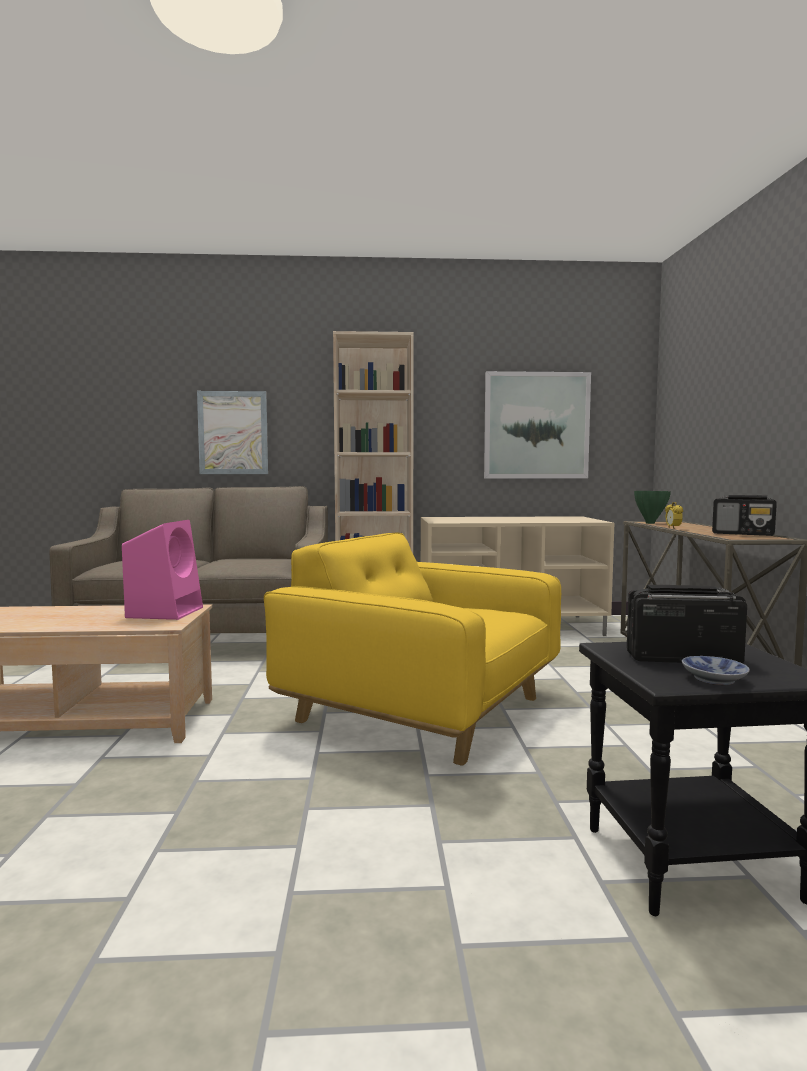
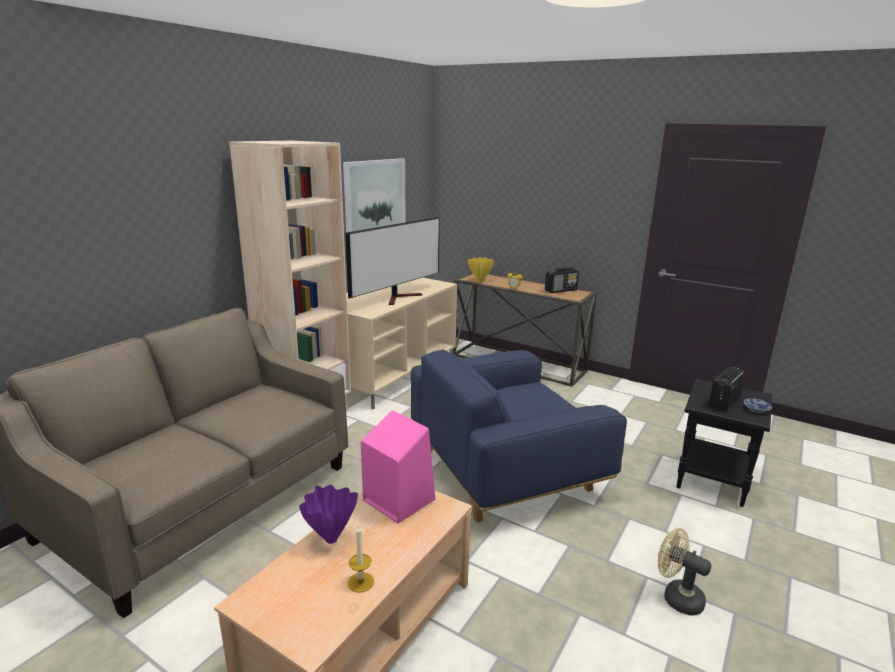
camera: 55 degrees left, 15 degrees up
picture [197,391,268,474] -> none
yellow armchair [264,533,561,766] -> blue armchair [411,349,627,523]
green vase [634,491,671,524] -> yellow vase [468,257,494,282]
none -> purple vase [299,485,358,544]
none -> television [345,217,440,305]
none -> candle [348,524,374,593]
none -> beige fan [658,528,712,615]

